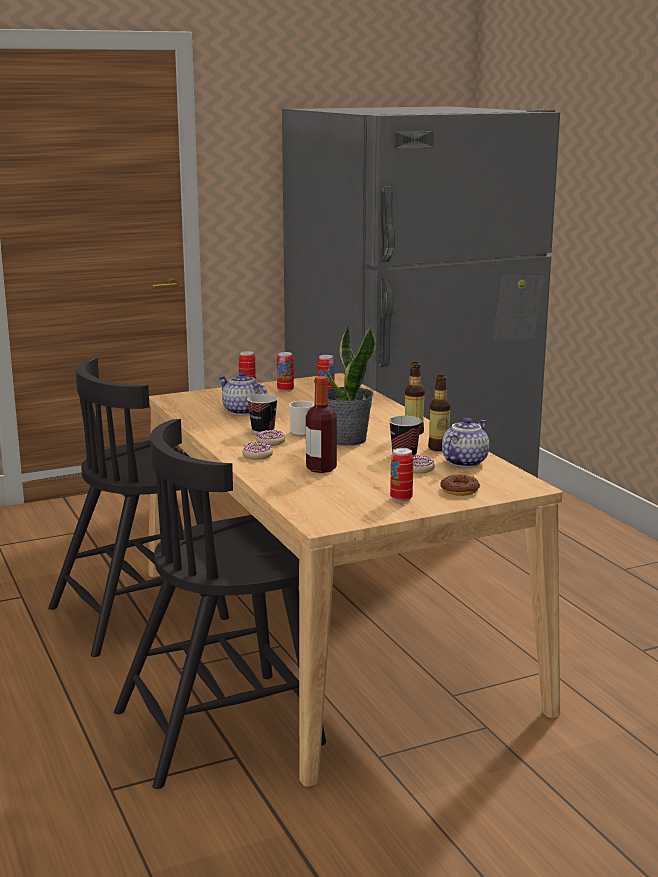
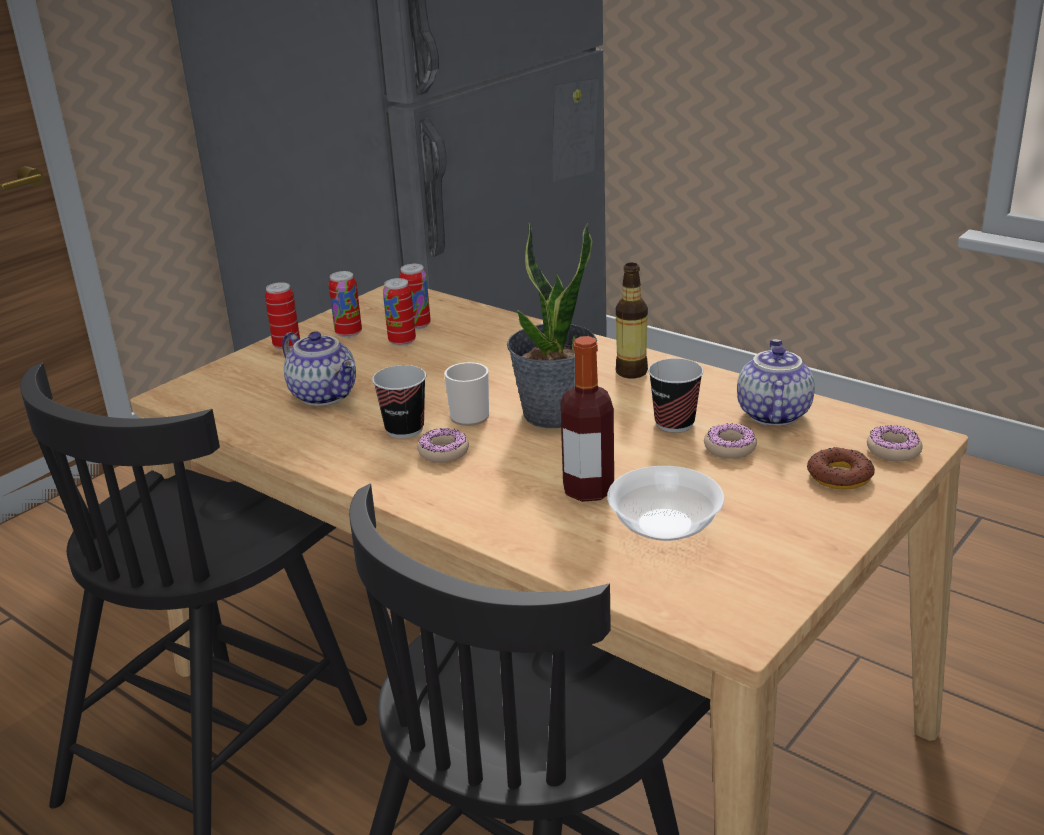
camera: 25 degrees left, 10 degrees up
teapot [218,372,268,415] -> teapot turned 150 degrees counterclockwise [282,331,356,406]
donut [242,442,273,460] -> donut moved to [867,425,923,461]
can [390,448,414,502] -> can moved to [383,278,416,346]
bottle [428,375,450,451] -> none
none -> bowl [607,466,725,541]

